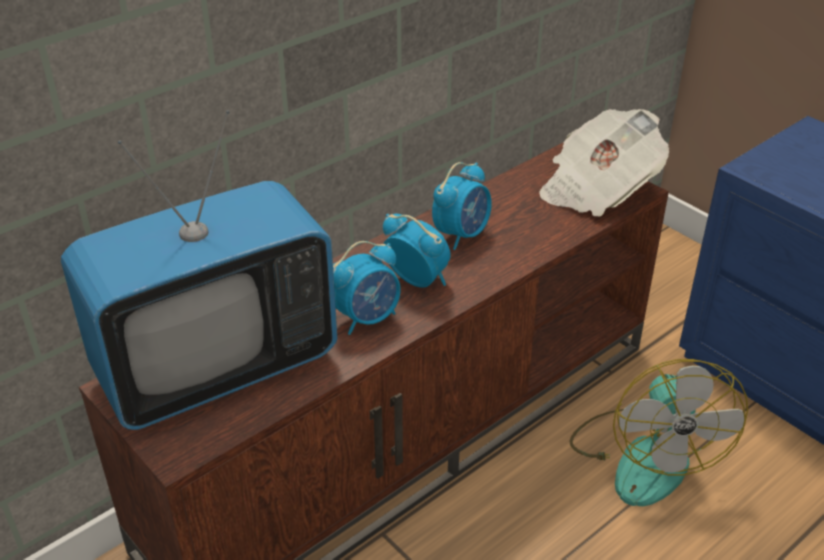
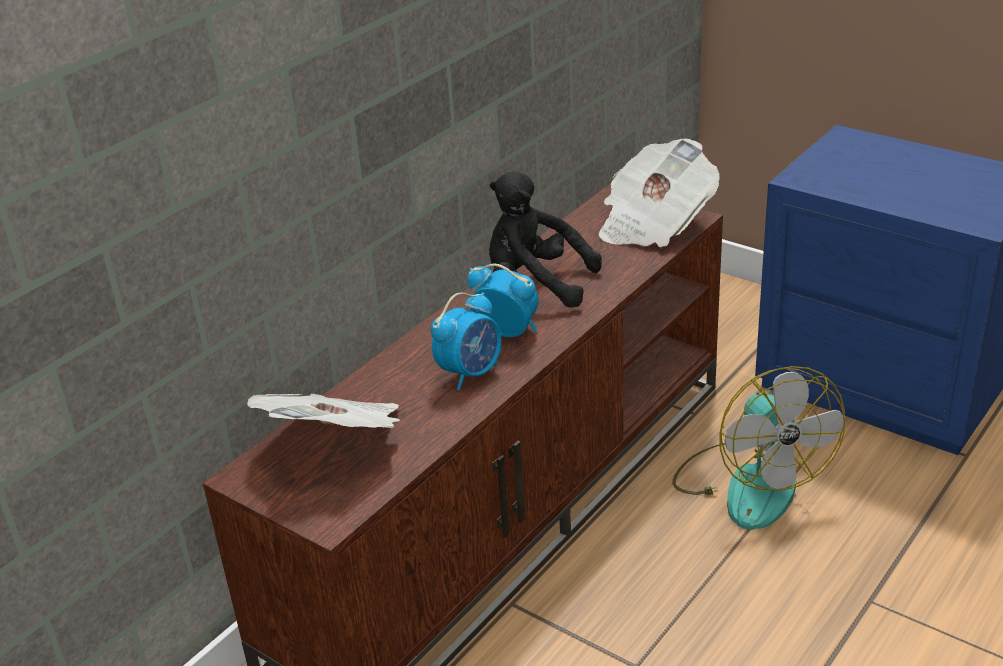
camera: 10 degrees left, 5 degrees down
television [61,110,337,430] -> newspaper [247,394,400,428]
alarm clock [432,162,492,250] -> black plush toy [489,172,602,308]

